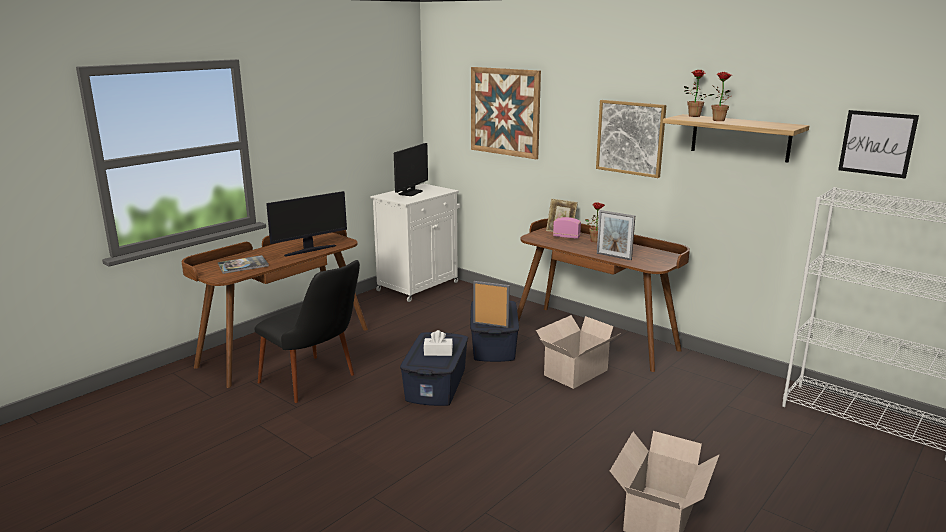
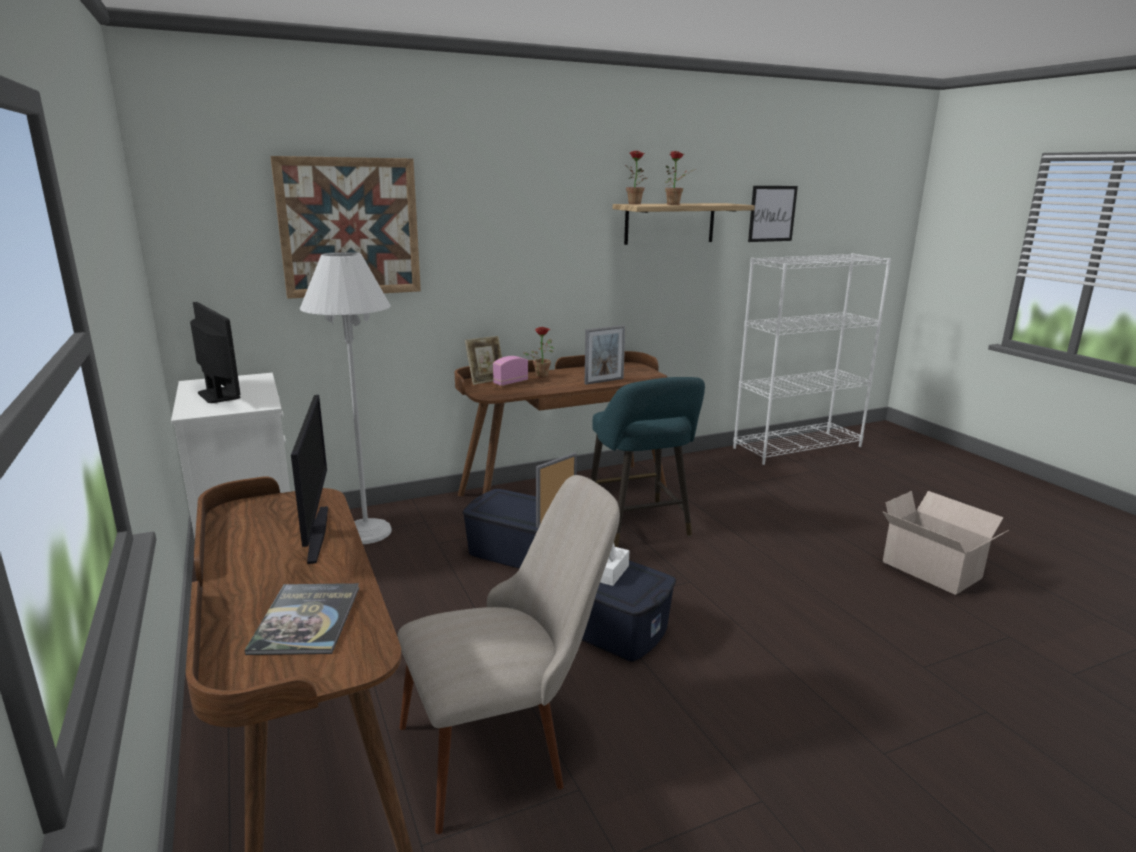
camera: 65 degrees left, 0 degrees up
black chair [254,260,360,403] -> beige chair [397,475,620,834]
cardboard box [536,315,621,389] -> turquoise stool [591,377,705,547]
picture [596,100,667,178] -> none
none -> white floor lamp [300,252,392,544]

